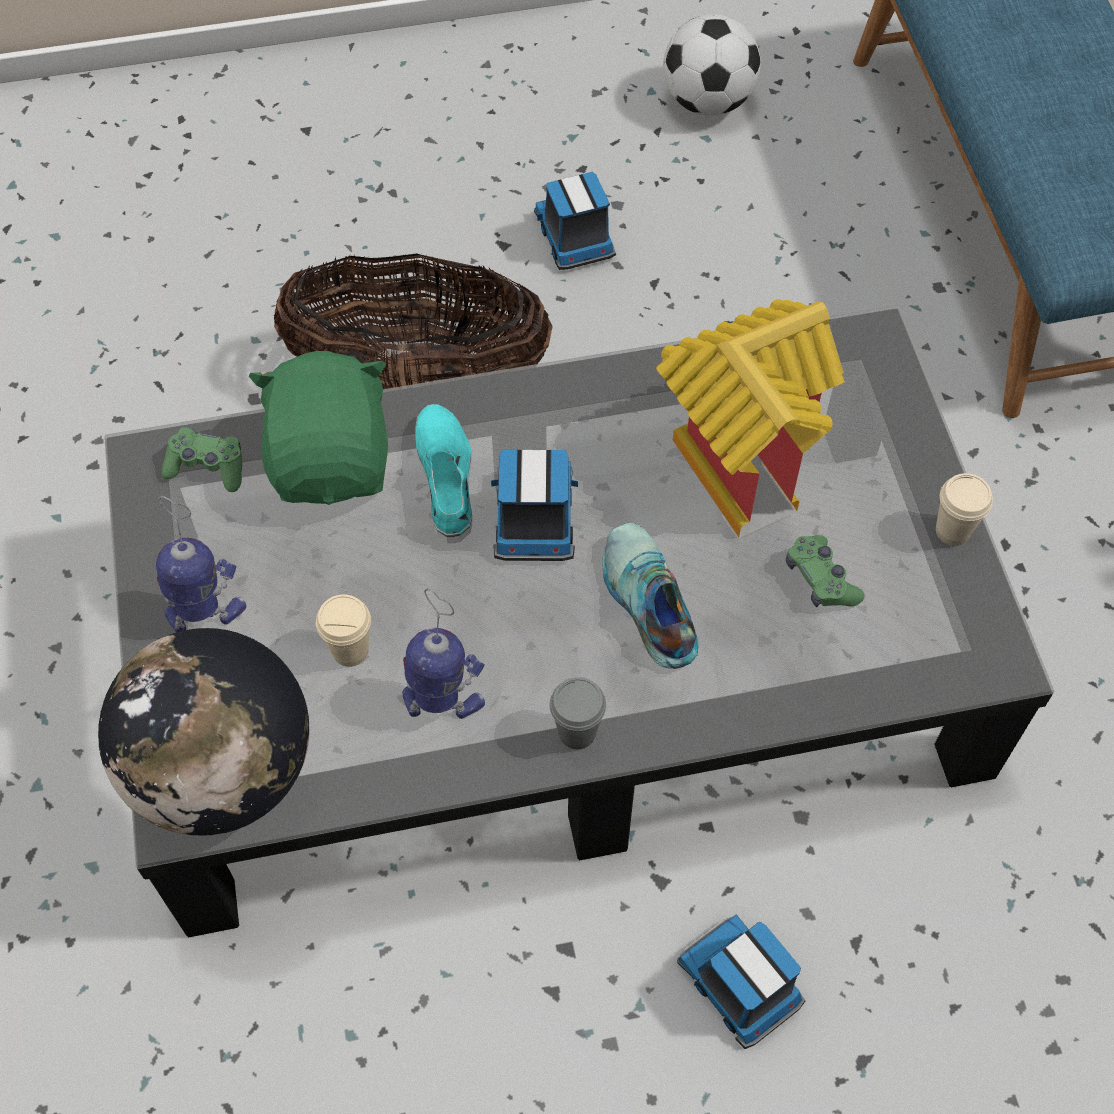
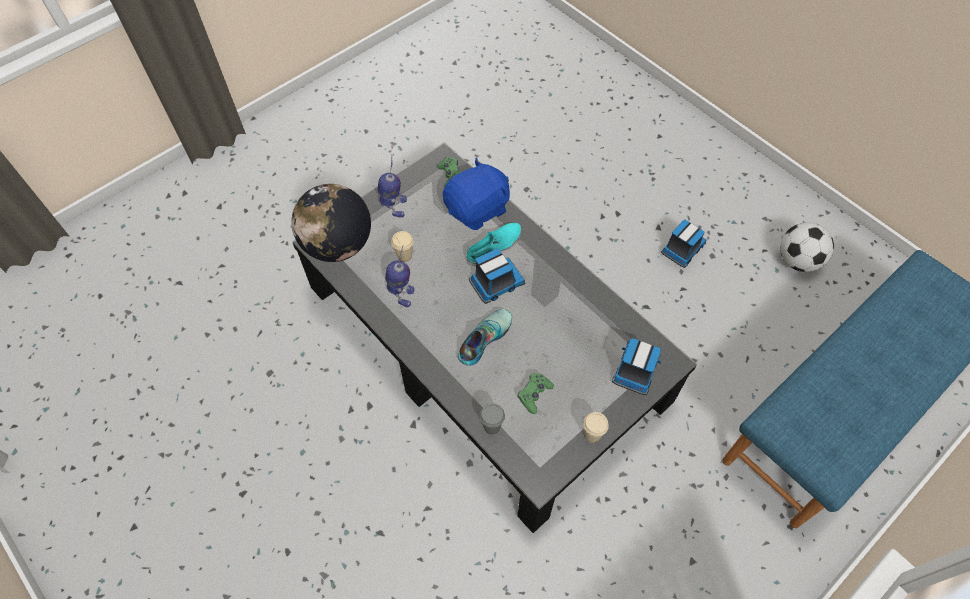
camera: 60 degrees right, 0 degrees up
green plush toy [249,351,388,505] -> blue plush toy [443,158,510,230]
basket [274,253,553,389] -> none
grey cup [550,677,606,749] -> grey cup moved to [480,403,505,434]
toy house [656,299,845,538] -> none
toy truck [677,914,805,1049] -> toy truck moved to [612,338,661,395]

